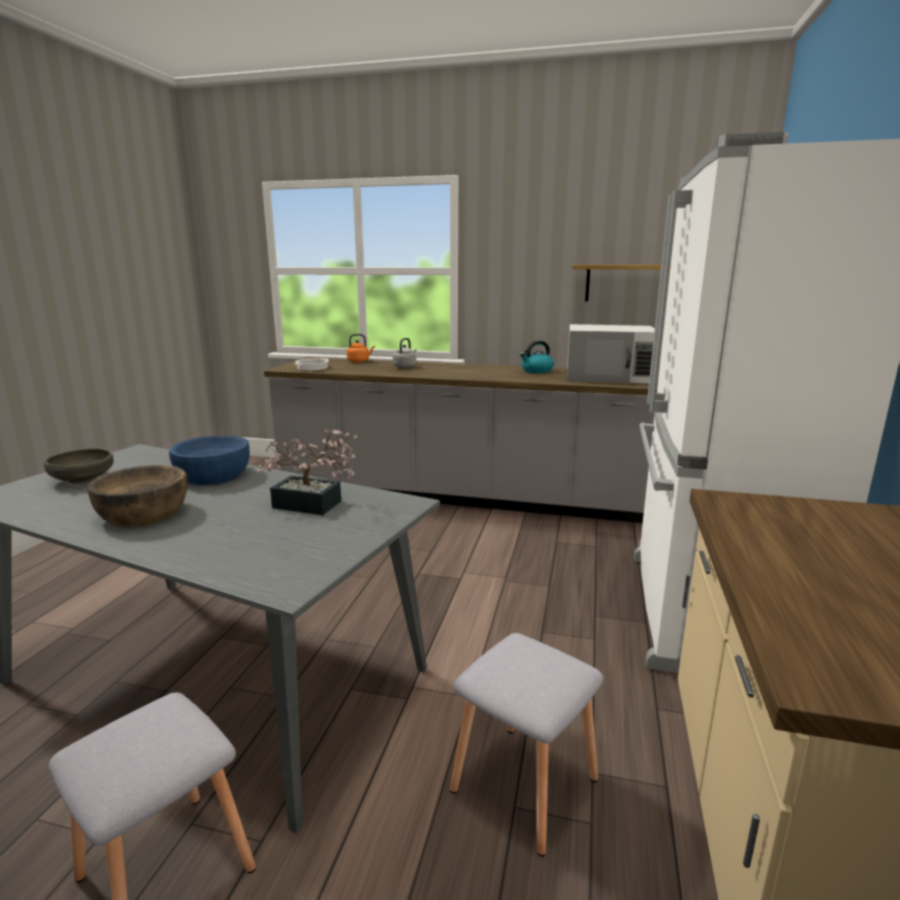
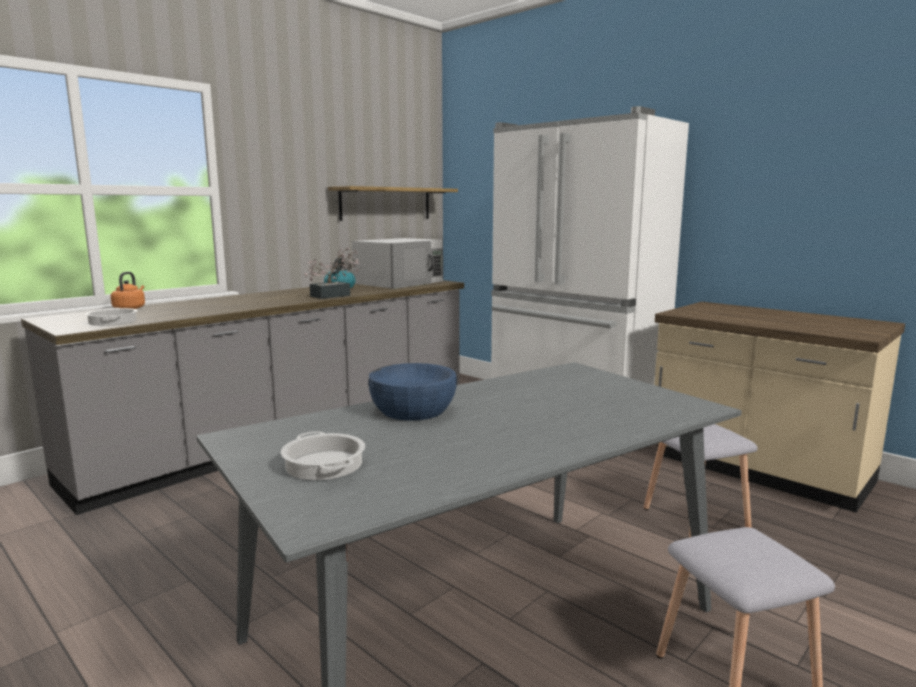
camera: 60 degrees left, 5 degrees down
grey bowl [44,448,114,484] -> cooking pot [281,431,365,480]
brown bowl [87,465,188,527] -> none
potted plant [255,429,357,515] -> potted plant moved to [304,248,359,299]
grey kettle [393,338,416,368] -> none

